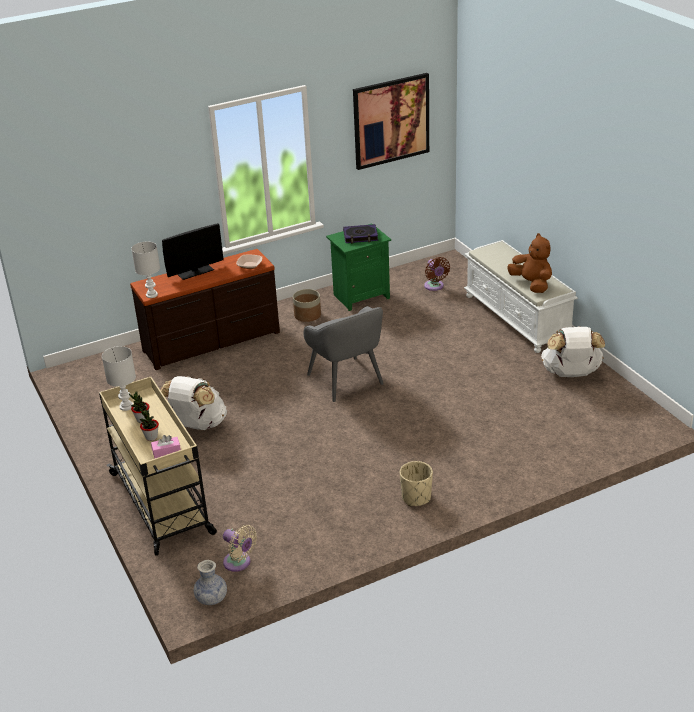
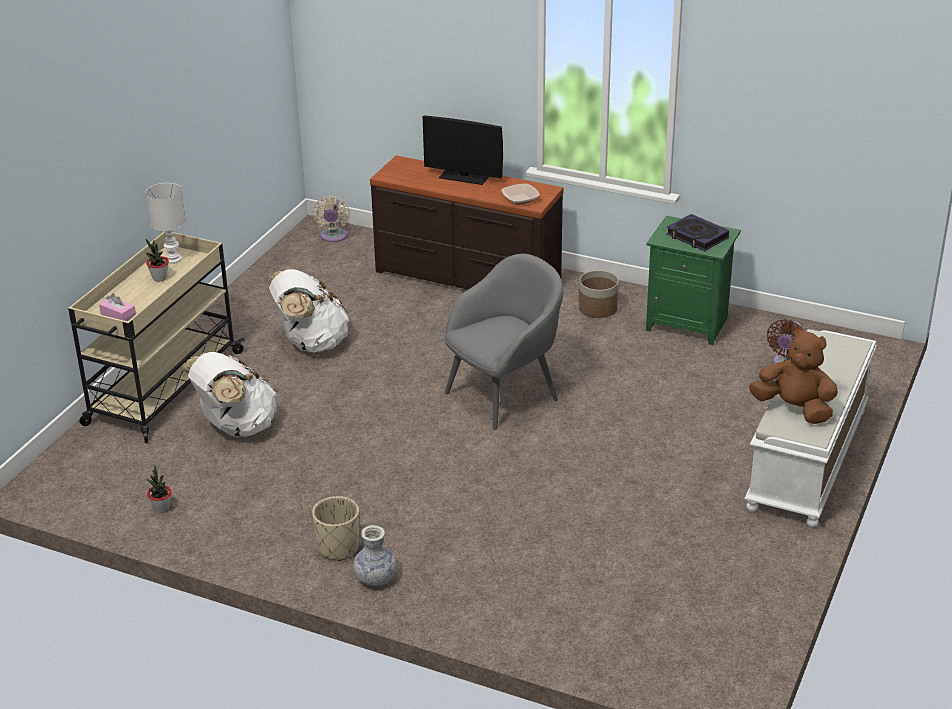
camera: 50 degrees right, 0 degrees up
white table lamp [131,242,160,298] -> none
potted plant [139,407,159,441] -> potted plant moved to [147,466,171,513]
vase [194,560,227,605] -> vase moved to [353,525,397,586]
beige fan [223,525,257,572] -> beige fan moved to [312,196,350,242]
grey armchair [303,306,384,402] -> grey armchair turned 150 degrees counterclockwise [444,254,564,430]
picture [353,73,429,170] -> none
brown plush toy [507,233,552,293] -> brown plush toy turned 75 degrees counterclockwise [749,326,838,424]
white backpack [541,326,605,377] -> white backpack moved to [183,352,277,437]

